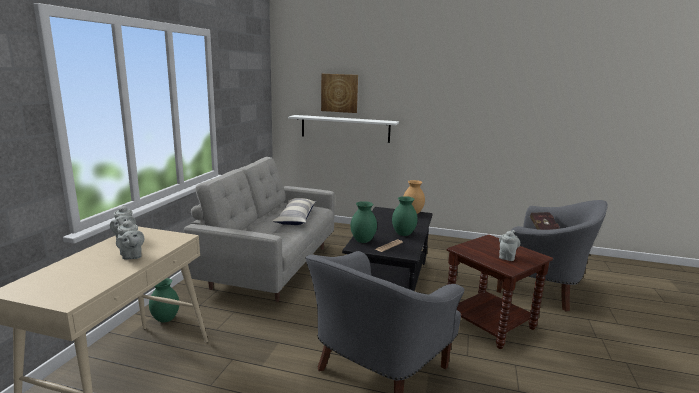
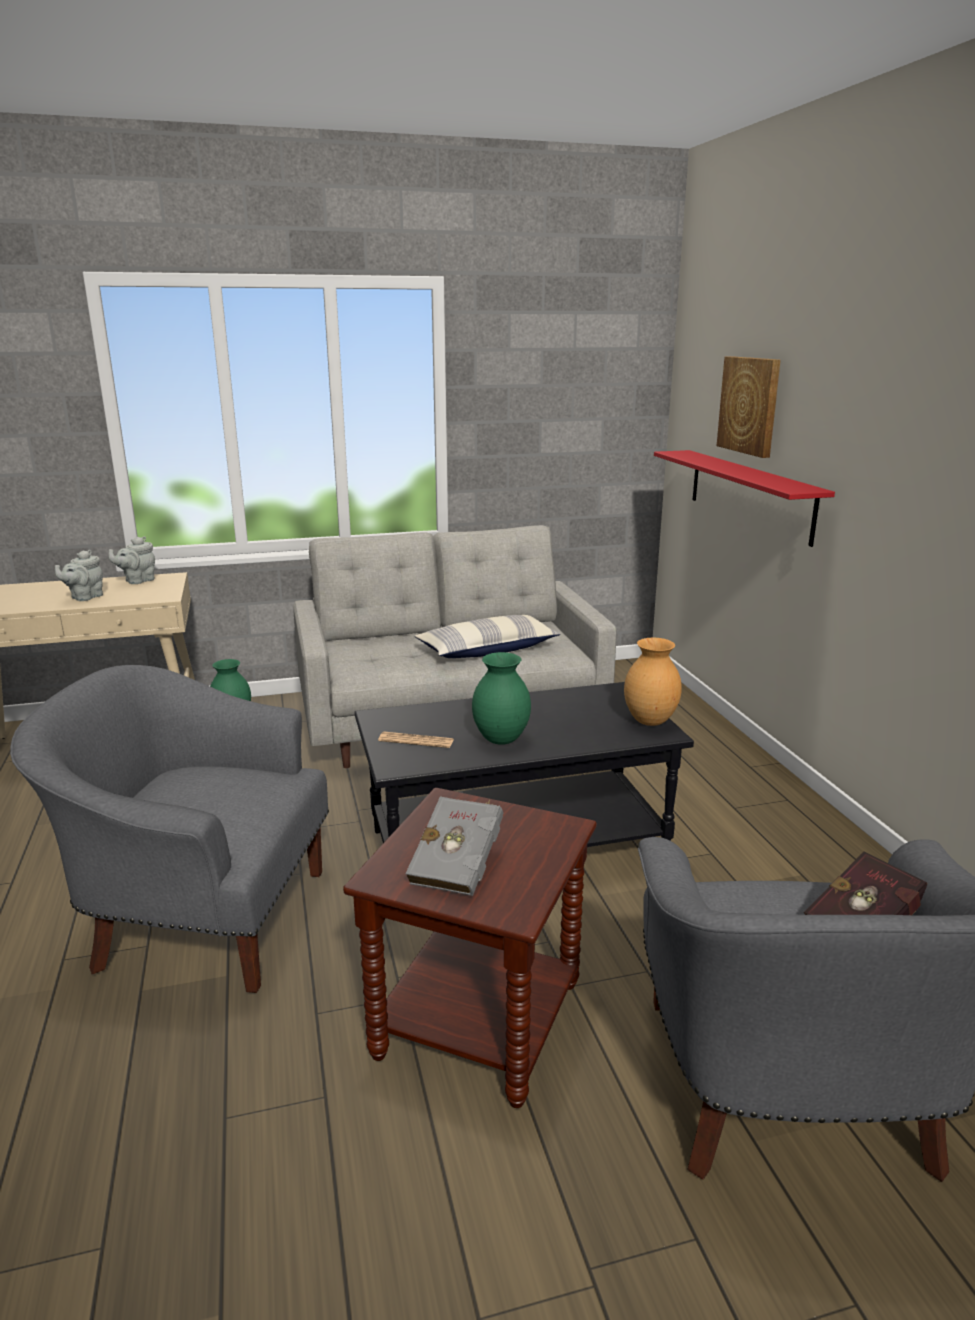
camera: 60 degrees right, 5 degrees up
white shelf [288,115,399,143] -> red shelf [654,450,835,547]
green vase [351,201,377,243] -> none
grey teapot [499,230,520,261] -> grey book [405,797,503,896]

